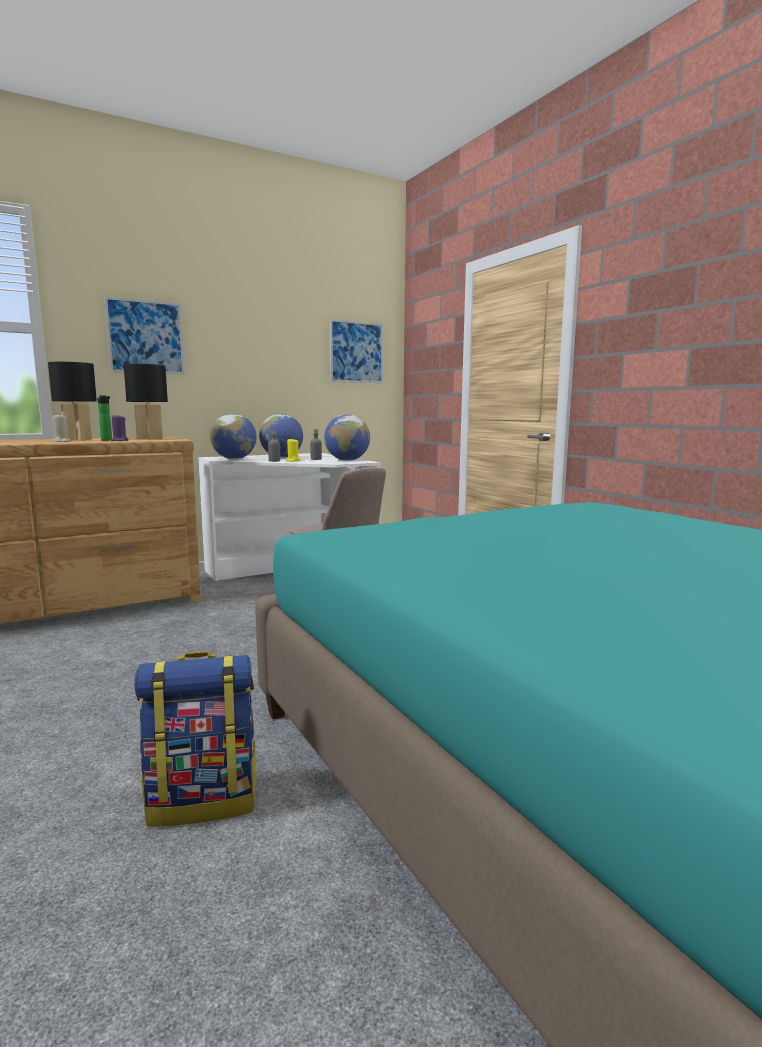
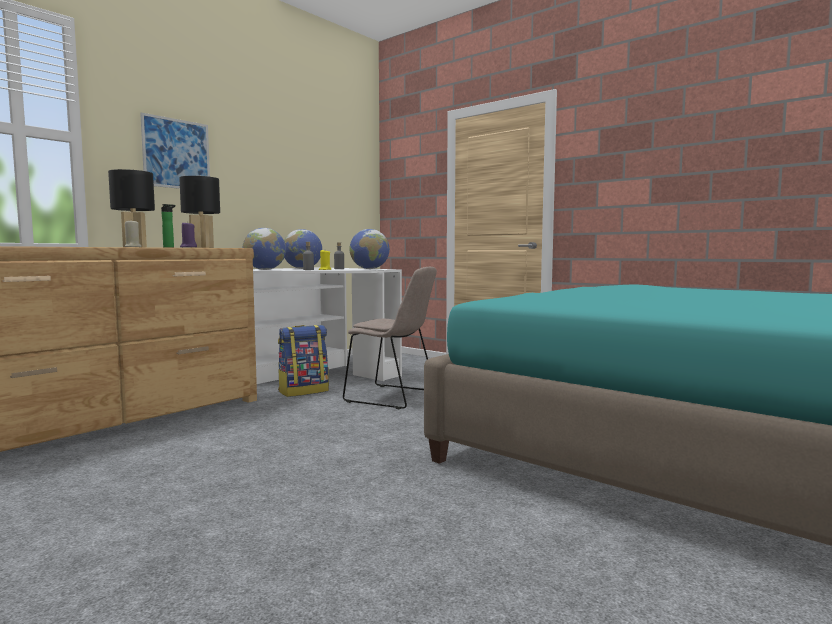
camera: 20 degrees left, 5 degrees down
backpack [134,652,256,827] -> backpack moved to [278,325,329,397]
picture [330,319,383,383] -> none

